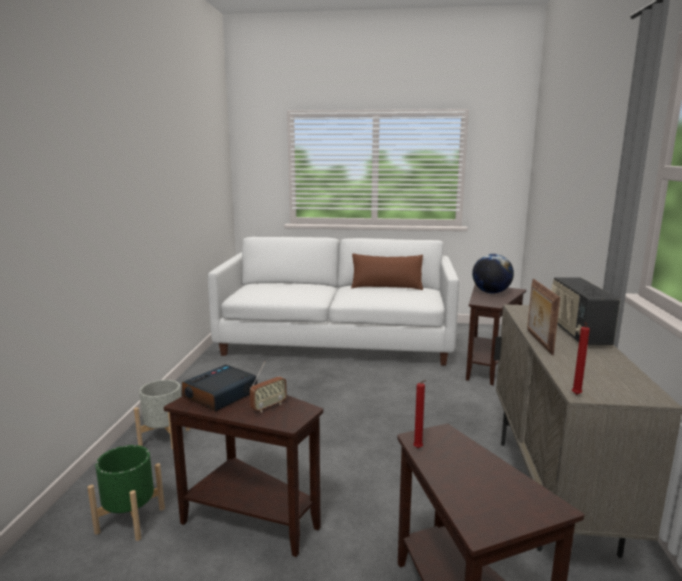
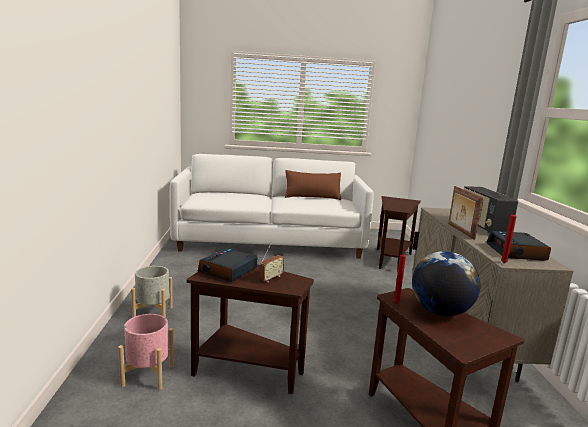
camera: 10 degrees left, 0 degrees up
green planter [87,445,165,541] -> pink planter [118,314,174,390]
globe [472,254,514,294] -> globe moved to [412,251,480,316]
none -> alarm clock [486,231,551,261]

